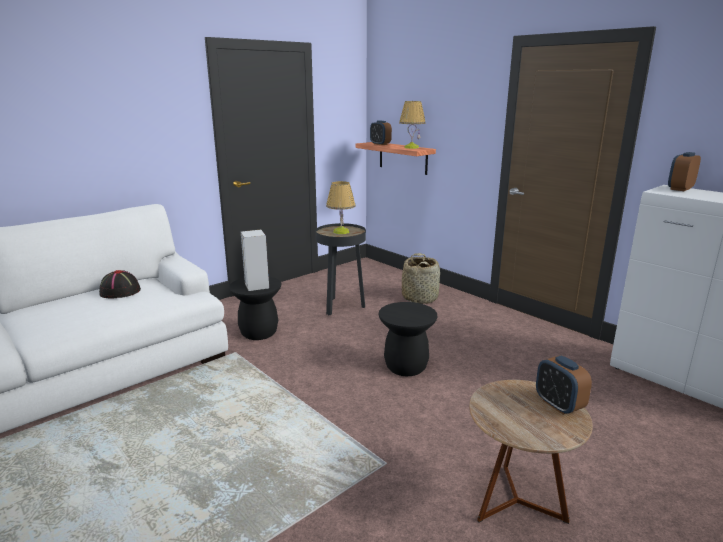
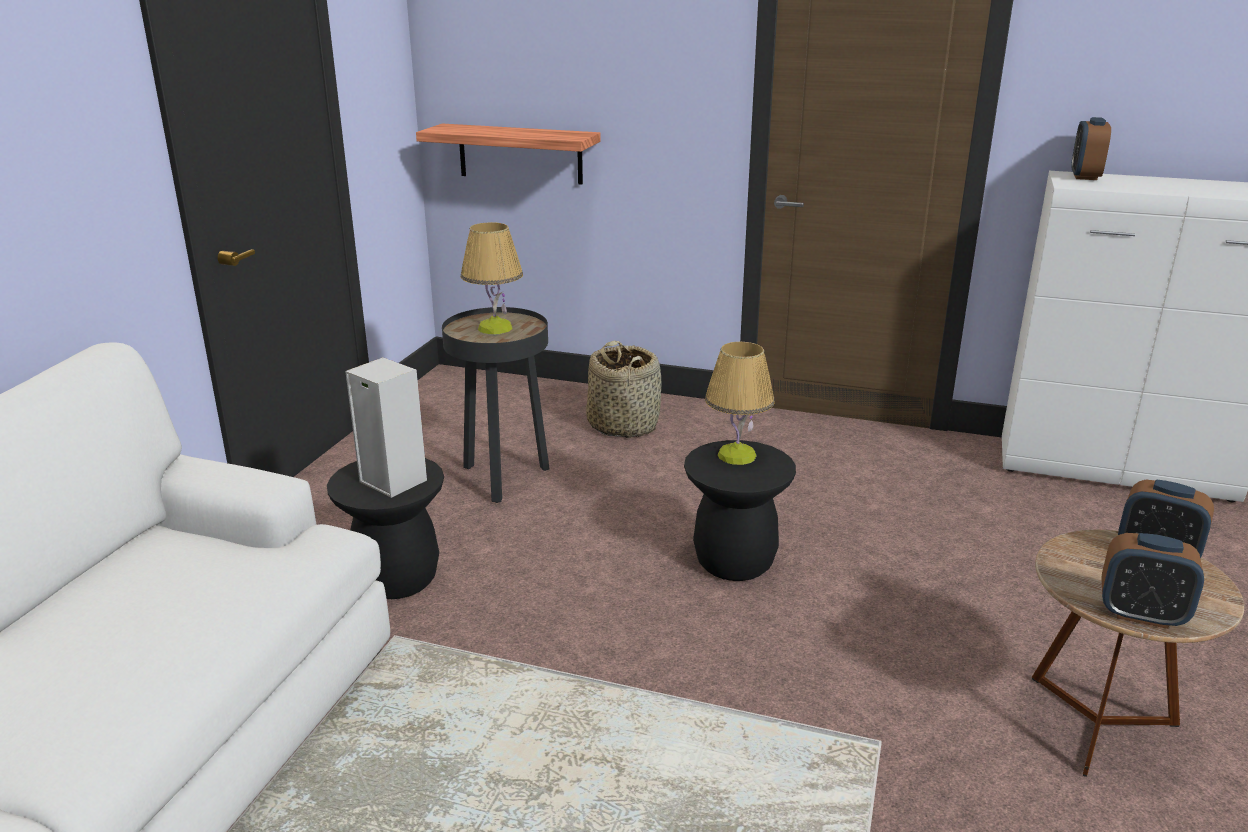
camera: 30 degrees left, 5 degrees up
black hat [99,270,141,298] -> none
alarm clock [370,120,392,145] -> alarm clock moved to [1102,533,1204,629]
table lamp [399,101,426,149] -> table lamp moved to [705,342,775,465]

